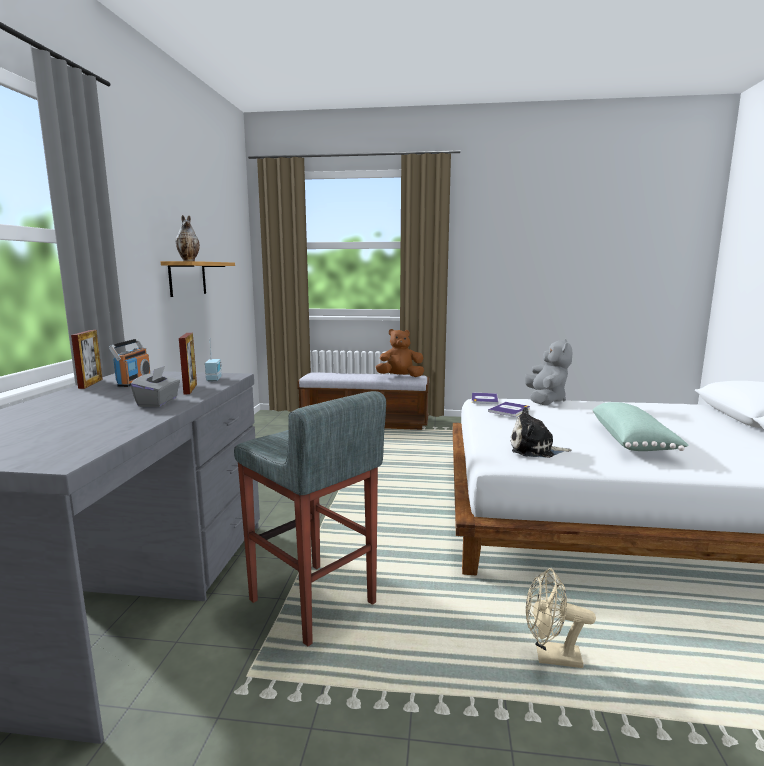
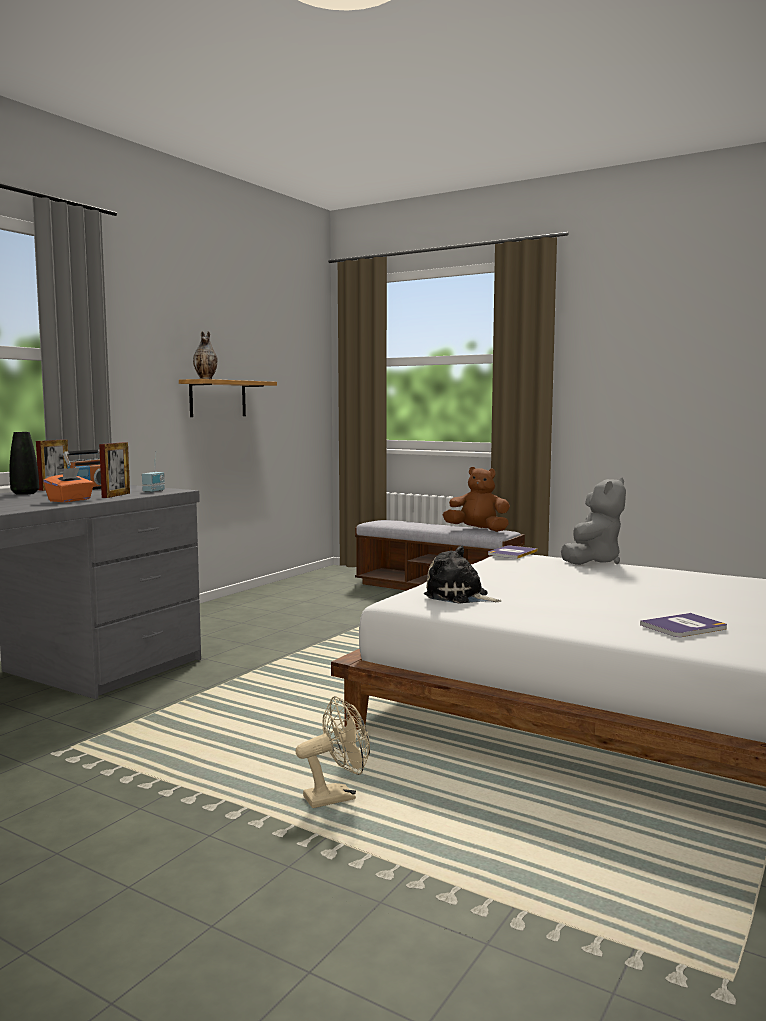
camera: 25 degrees right, 5 degrees down
grey tissue box [131,366,180,407] -> orange tissue box [43,467,94,502]
grey stool [234,391,386,646] -> none
book [488,402,530,416] -> book moved to [640,613,727,637]
beige fan [526,568,596,668] -> beige fan turned 120 degrees clockwise [296,696,370,808]
green pillow [592,402,689,451] -> none
none -> black vase [9,432,39,495]

